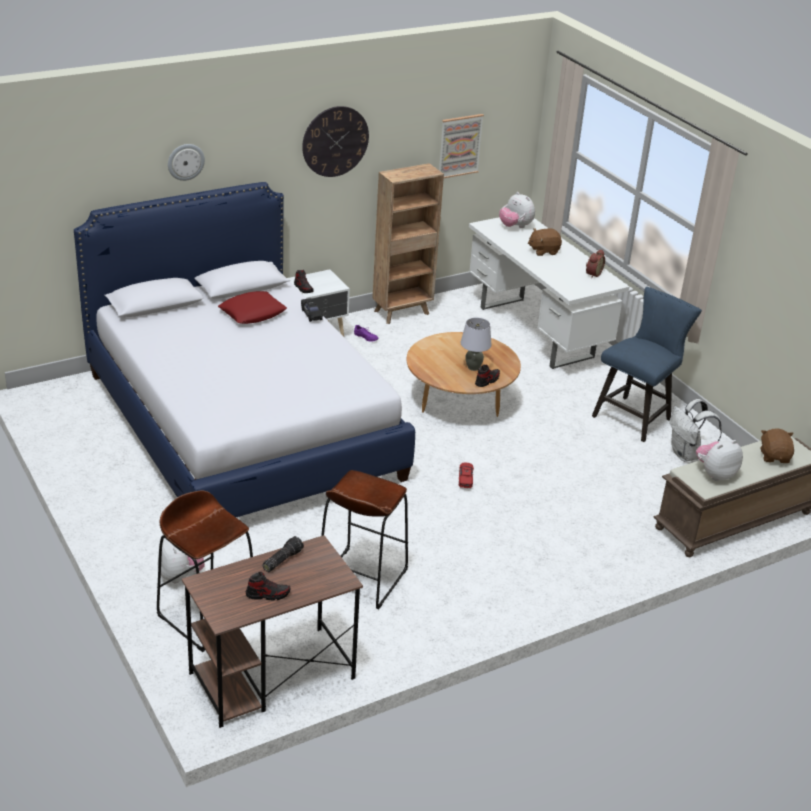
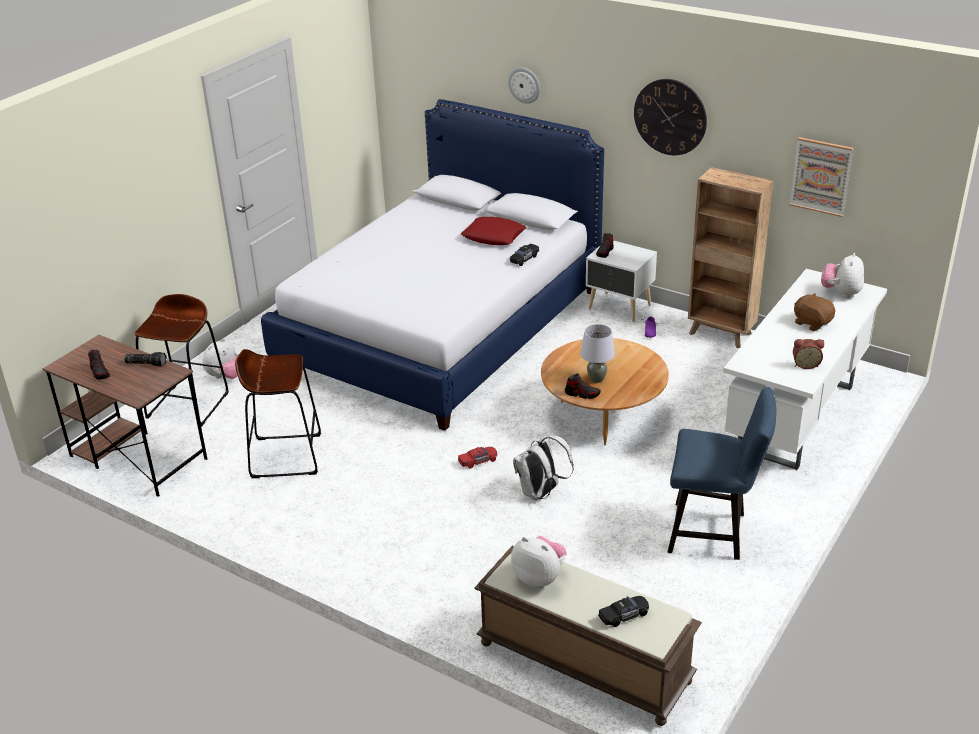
camera: 65 degrees right, 0 degrees up
white backpack [670,399,722,462] -> white backpack moved to [513,434,574,501]
brown plush toy [760,429,794,463] -> black toy car [598,596,649,627]

